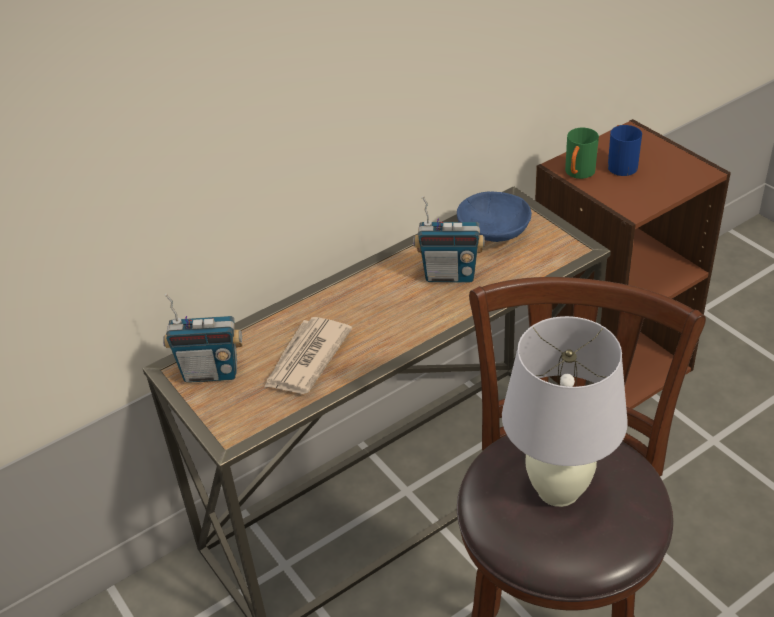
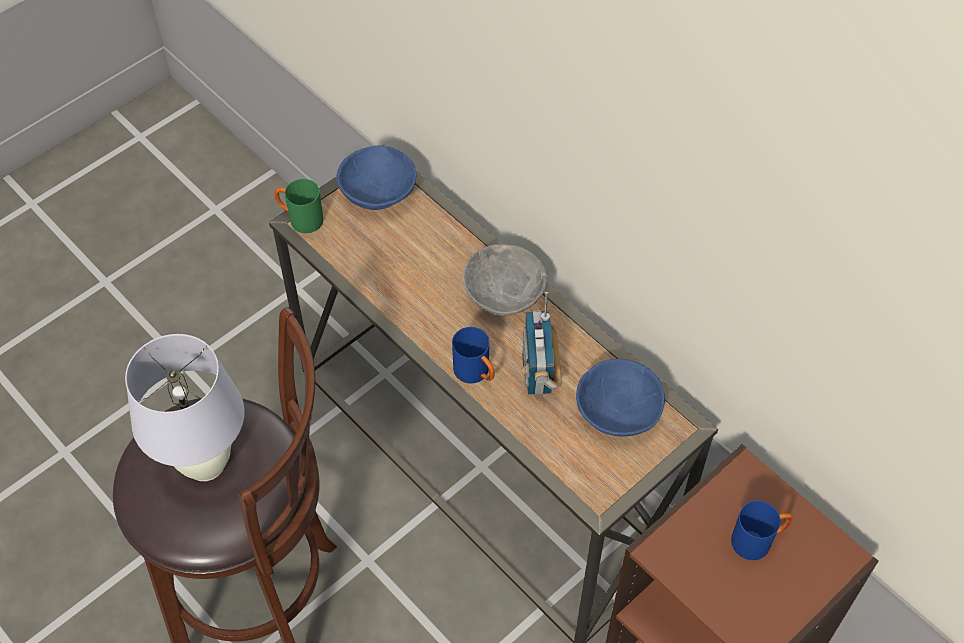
camera: 80 degrees right, 15 degrees up
radio [163,293,243,383] -> blue bowl [336,145,416,210]
newspaper [264,317,352,394] -> none
green mug [565,127,599,179] -> green mug moved to [274,179,323,233]
none -> blue mug [452,327,494,384]
none -> grey bowl [463,244,547,316]

